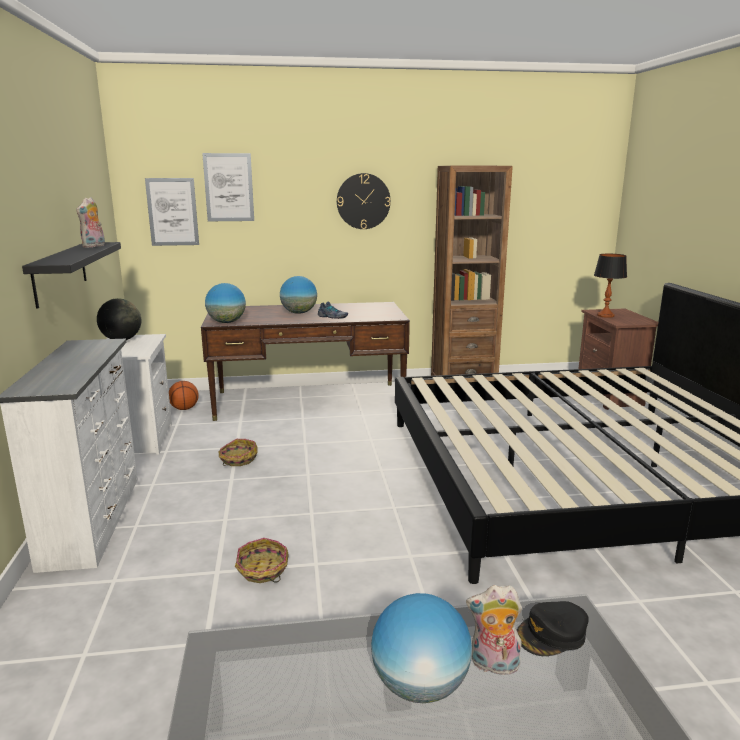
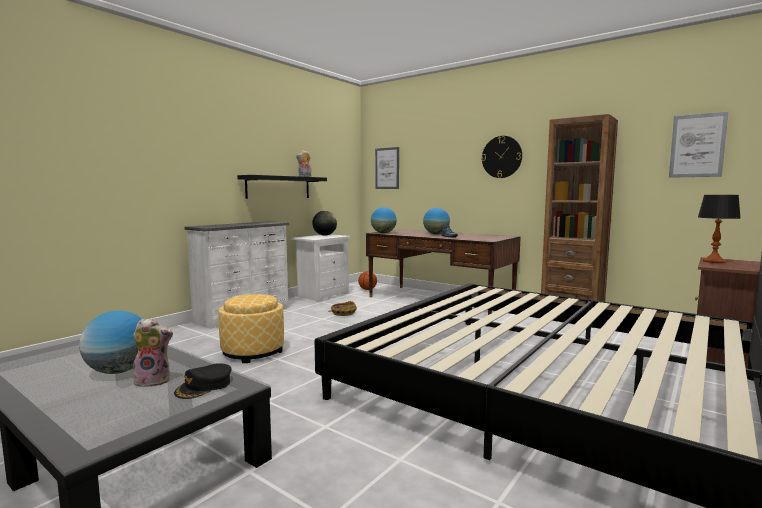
camera: 45 degrees right, 10 degrees down
picture [202,153,254,221] -> picture moved to [669,112,728,178]
basket [235,538,289,583] -> ottoman [219,294,284,363]
plush toy [466,585,522,675] -> plush toy turned 120 degrees clockwise [133,319,173,387]
black cap [517,601,589,656] -> black cap turned 75 degrees counterclockwise [174,363,232,399]

